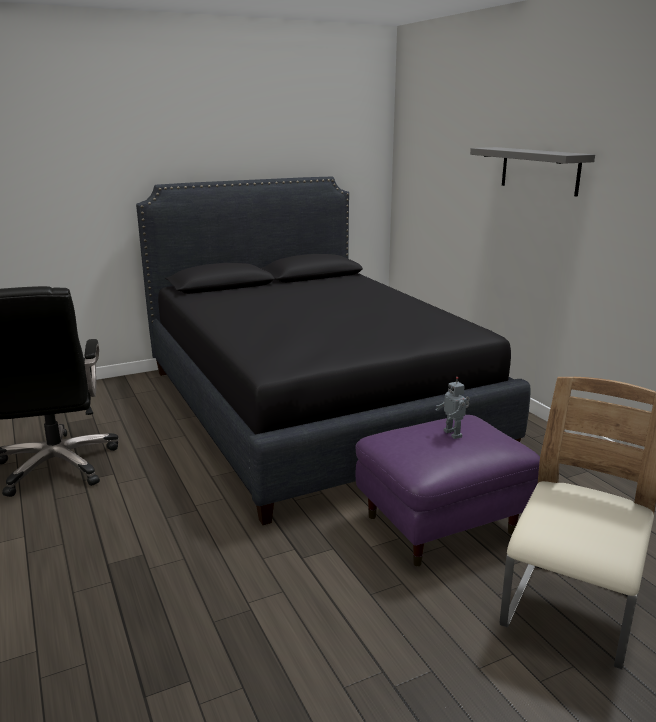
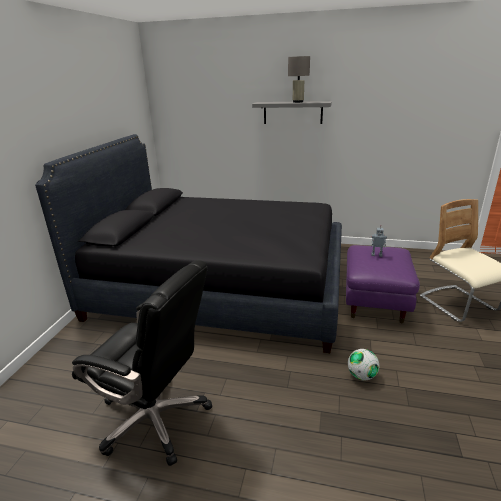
camera: 50 degrees left, 5 degrees up
none -> grey table lamp [288,56,310,103]
none -> football [348,349,379,380]

